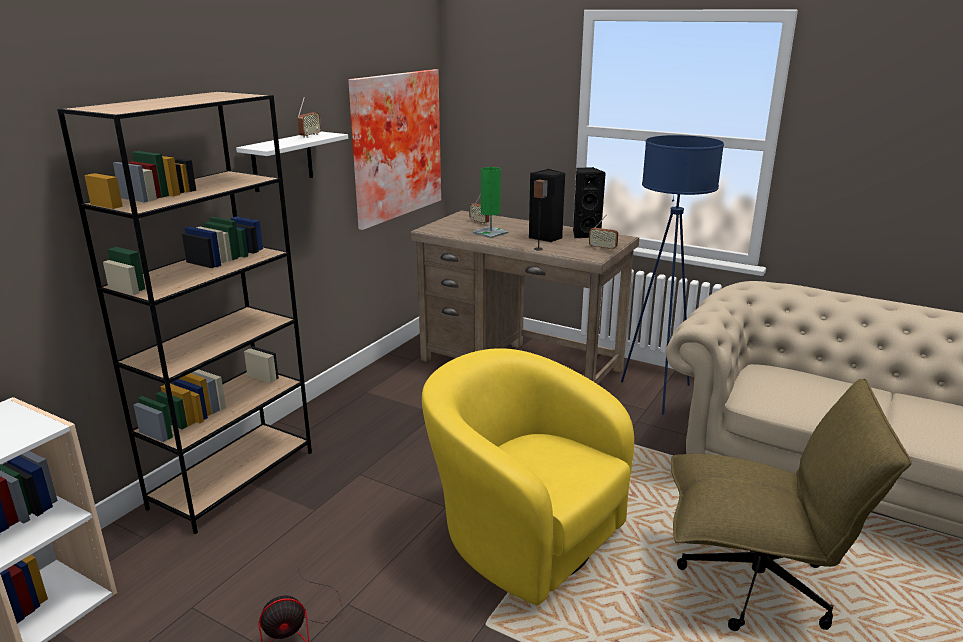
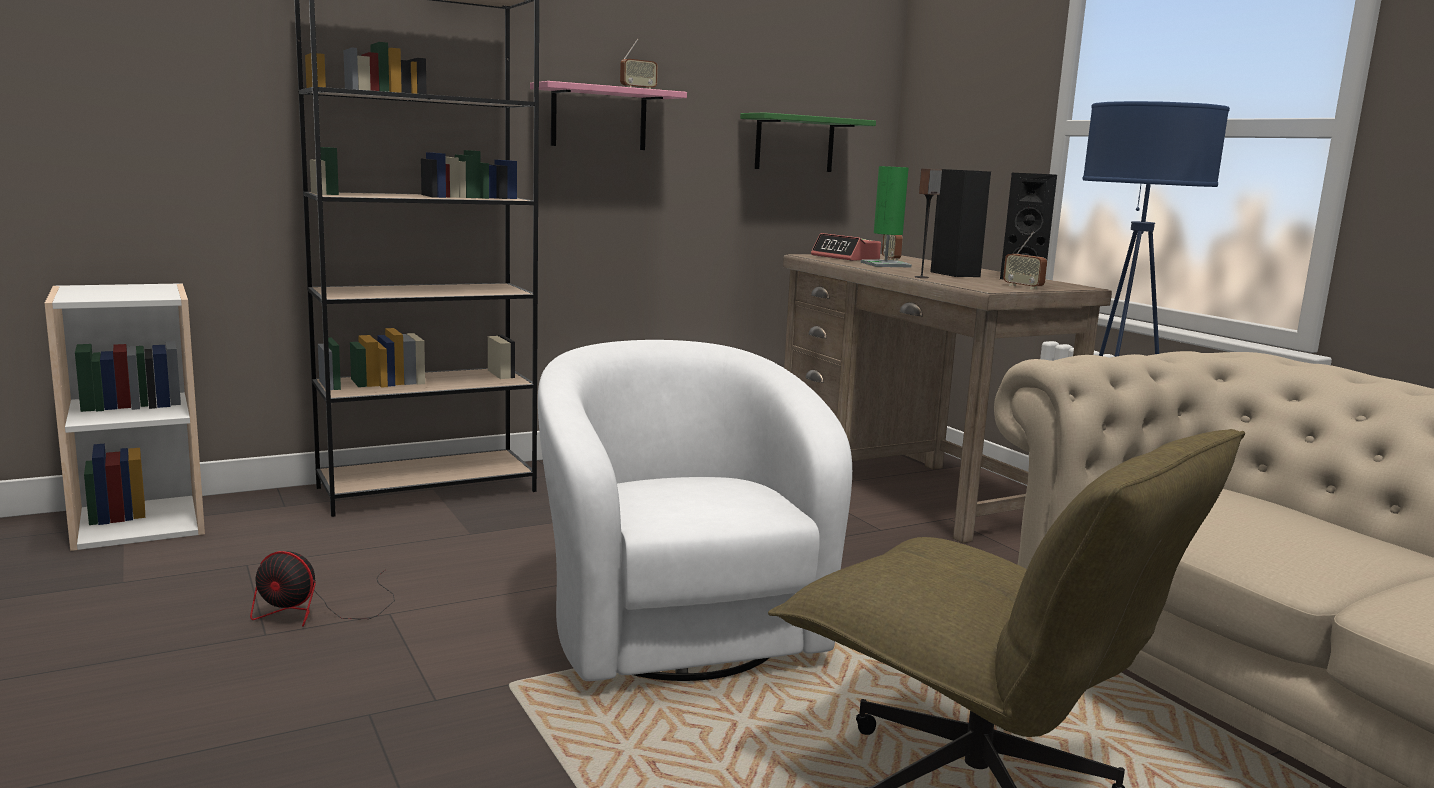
camera: 30 degrees right, 10 degrees down
white shelf [236,131,348,192] -> pink shelf [530,81,687,150]
picture [348,69,441,230] -> green shelf [740,112,876,172]
yellow armchair [422,348,634,605] -> white armchair [538,340,852,681]
none -> alarm clock [811,233,881,261]

